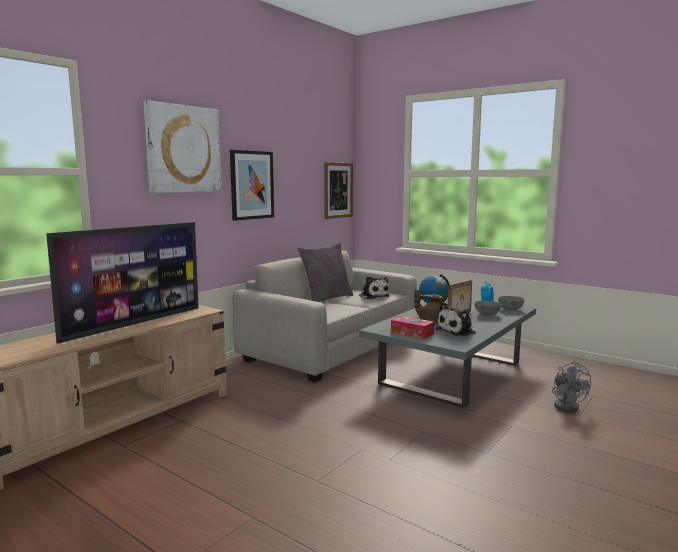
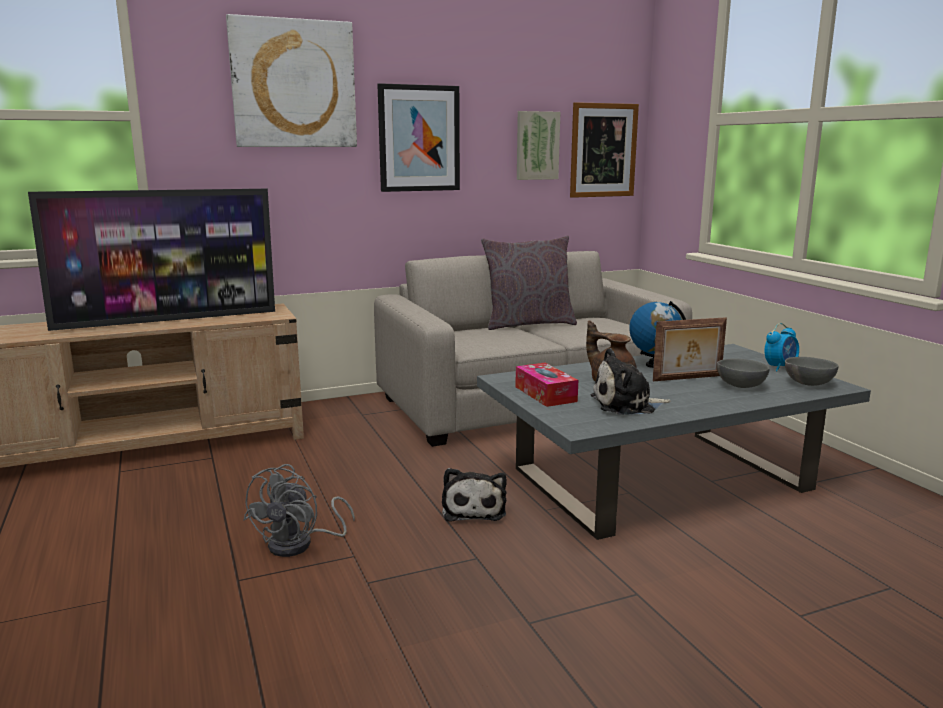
camera: 30 degrees right, 5 degrees up
plush toy [359,277,390,299] -> plush toy moved to [442,468,507,522]
grey fan [552,361,591,412] -> grey fan moved to [243,464,355,557]
none -> picture [517,111,560,180]

